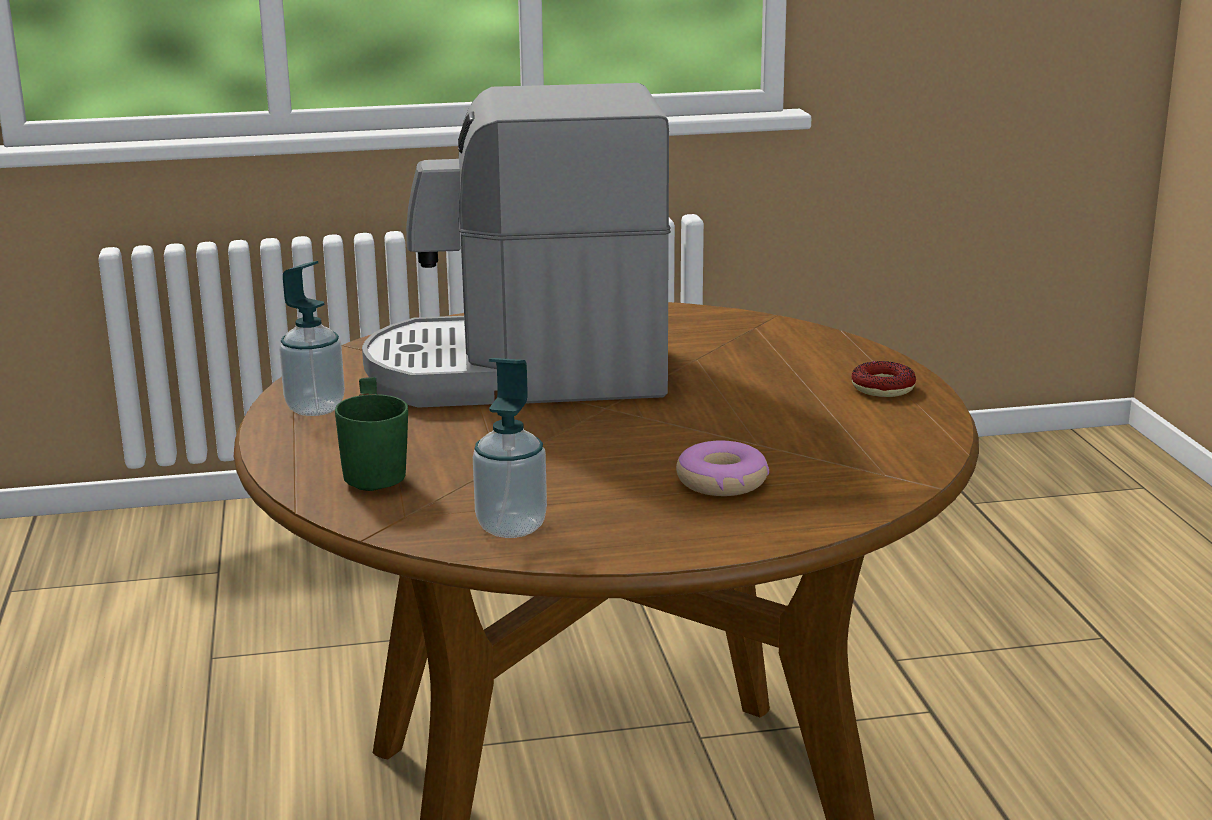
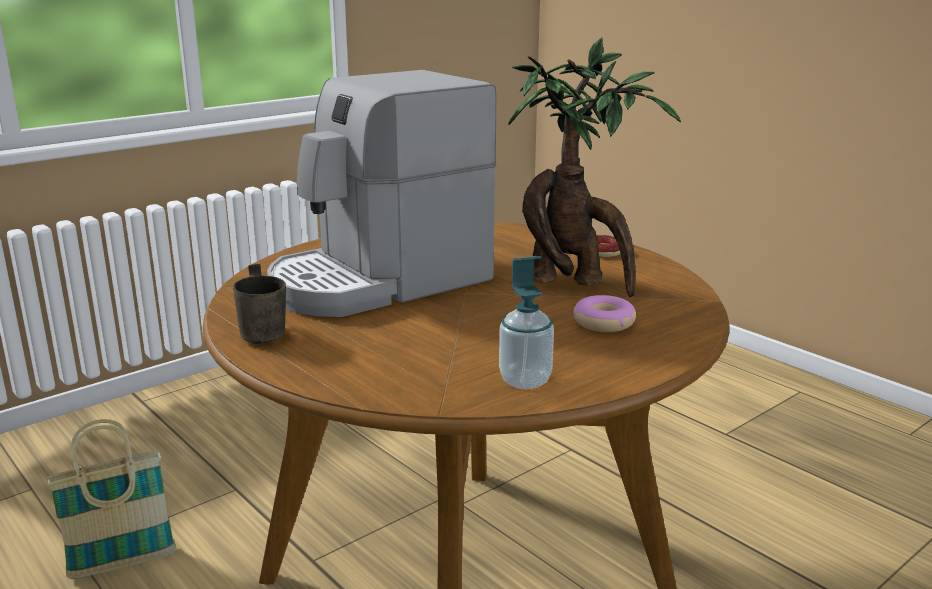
camera: 30 degrees left, 0 degrees up
soap dispenser [279,261,345,416] -> grey mug [233,264,286,344]
green mug [335,377,408,491] -> none
none -> basket [46,419,176,579]
none -> potted plant [508,37,681,297]

